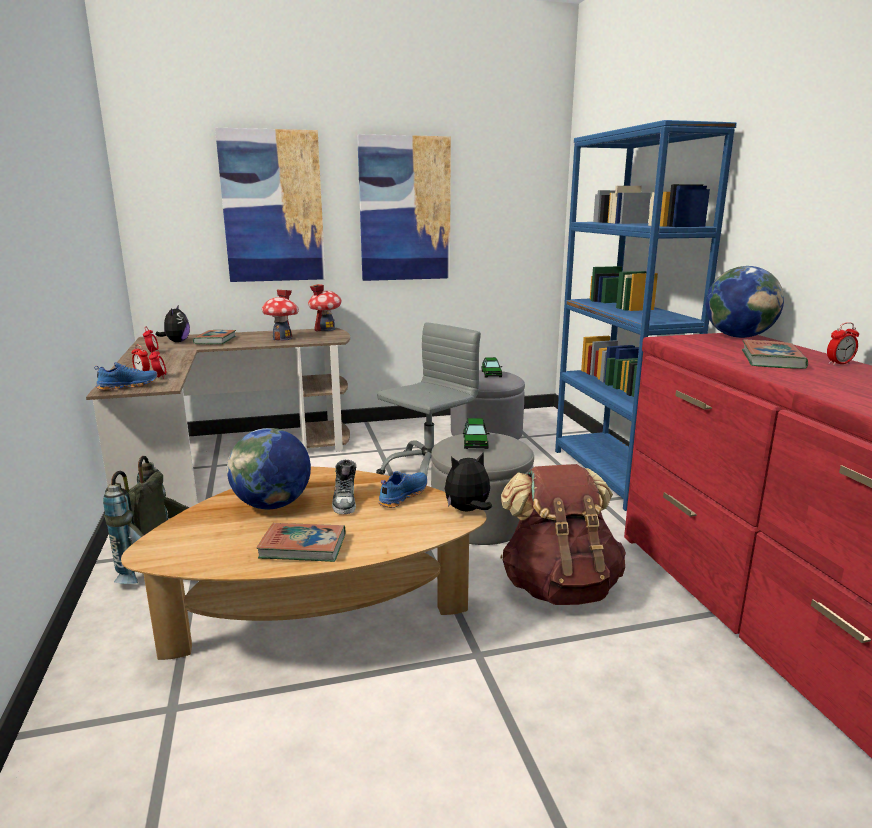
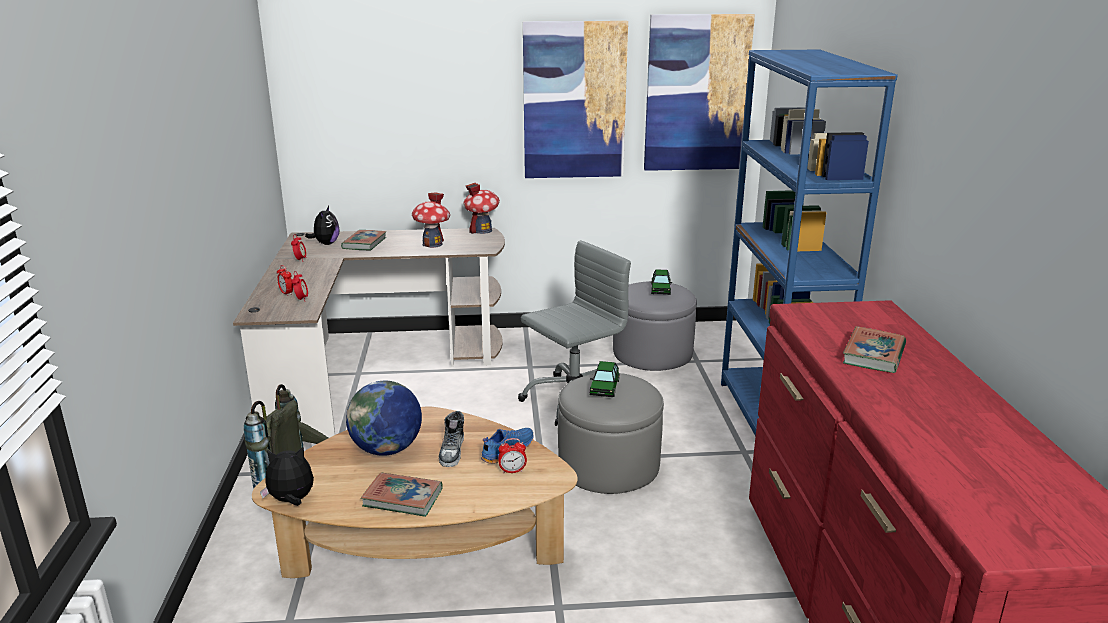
camera: 10 degrees right, 5 degrees up
blue shoe [95,362,157,390] -> none
picture [215,128,326,282] -> picture moved to [644,14,755,171]
plush toy [445,452,492,511] -> plush toy moved to [260,447,314,506]
brown backpack [500,464,626,605] -> none
globe [706,266,784,338] -> none
alarm clock [827,322,859,365] -> alarm clock moved to [498,438,527,474]

